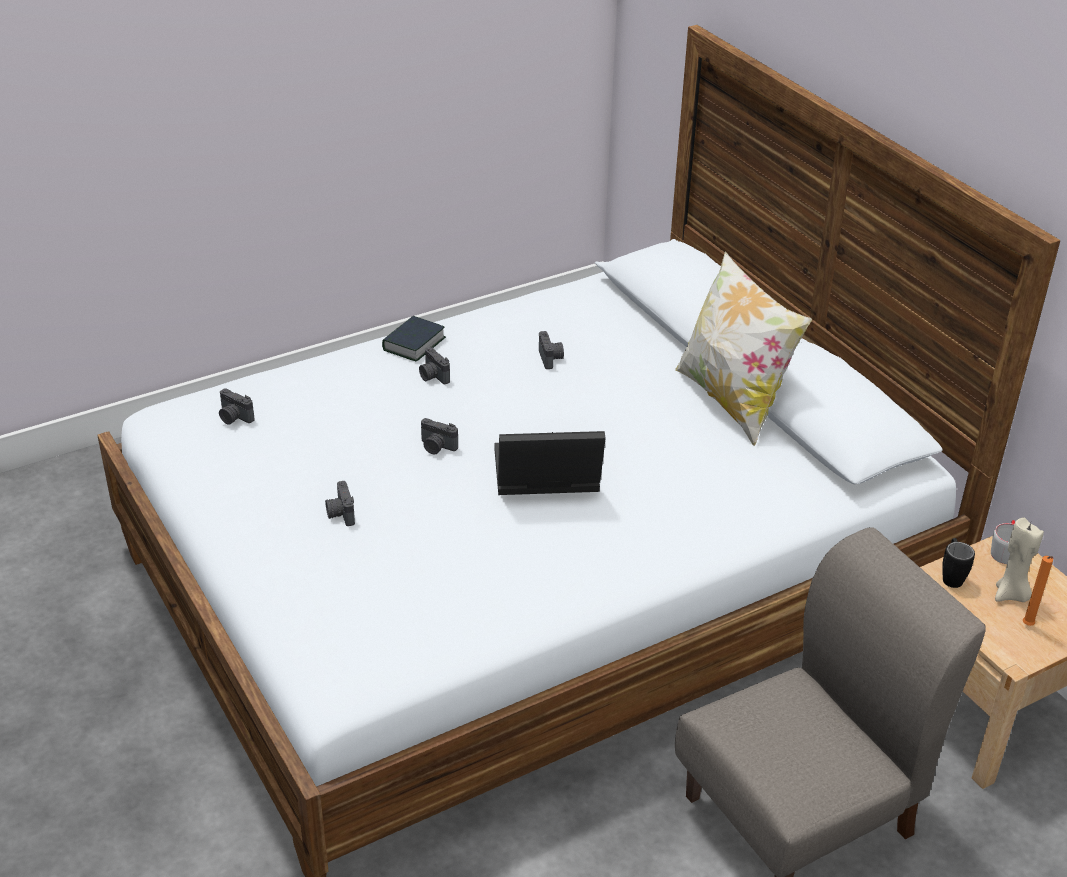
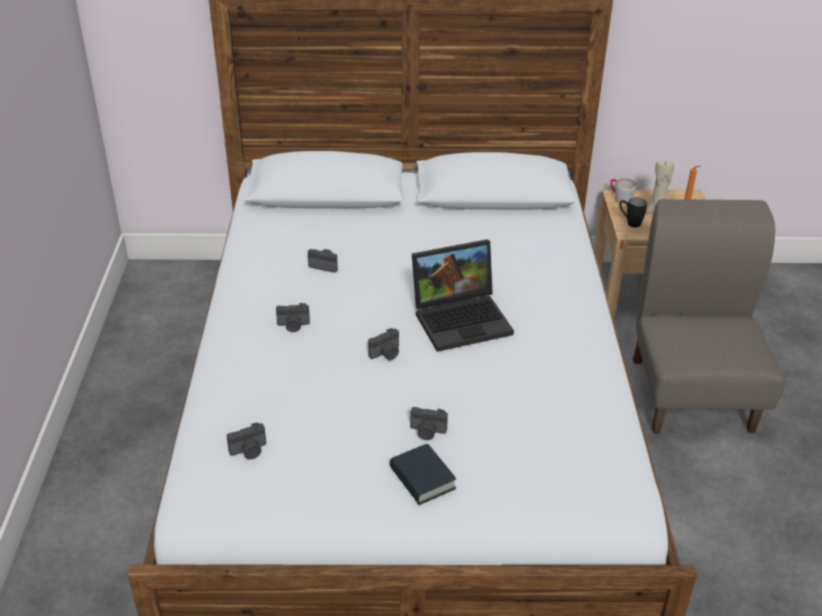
camera: 60 degrees left, 0 degrees up
book [382,316,446,362] -> book moved to [390,444,456,505]
laptop [494,431,606,495] -> laptop turned 135 degrees counterclockwise [412,239,514,352]
pillow [675,251,812,446] -> none

